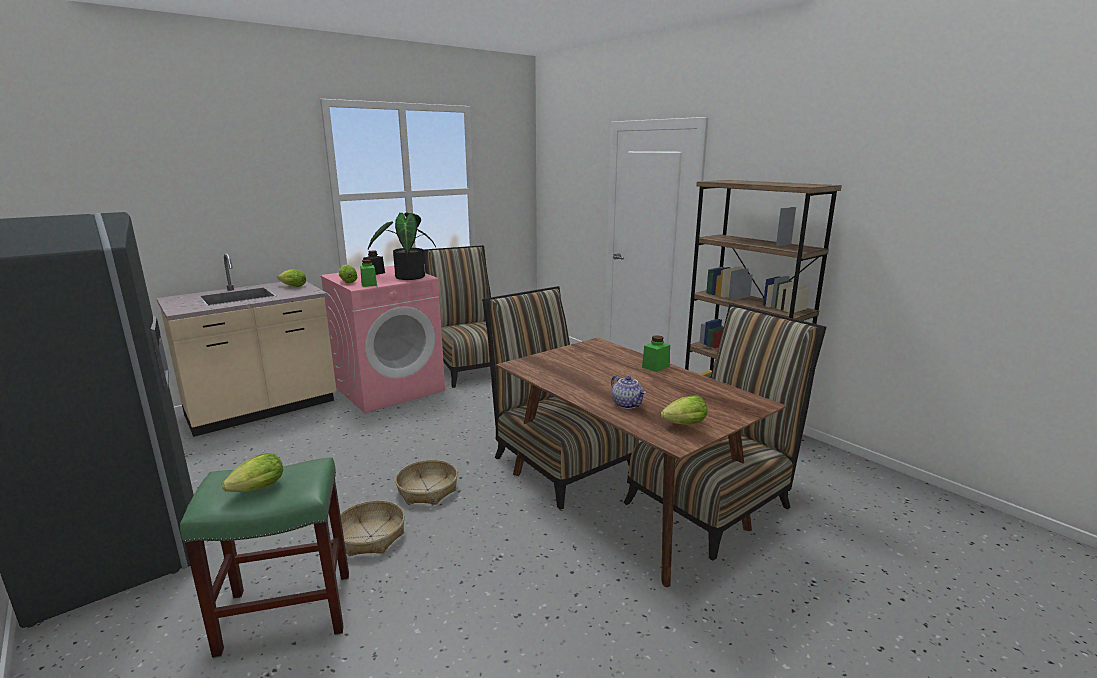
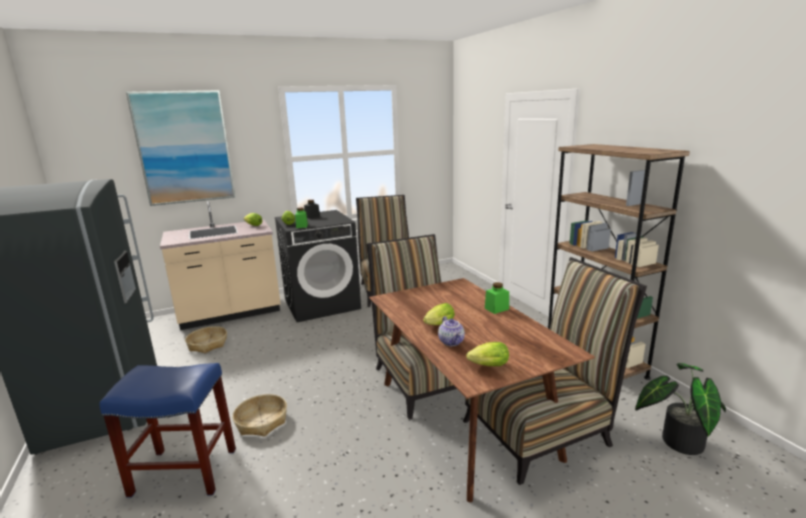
camera: 15 degrees right, 0 degrees up
green stool [180,457,349,658] -> blue stool [99,363,236,498]
lettuce [222,453,283,492] -> lettuce moved to [423,303,455,325]
pink washing machine [320,266,445,413] -> black washing machine [275,210,361,322]
potted plant [368,213,436,280] -> potted plant moved to [635,363,726,455]
basket [395,460,458,505] -> basket moved to [185,326,227,353]
none -> picture [126,90,235,206]

